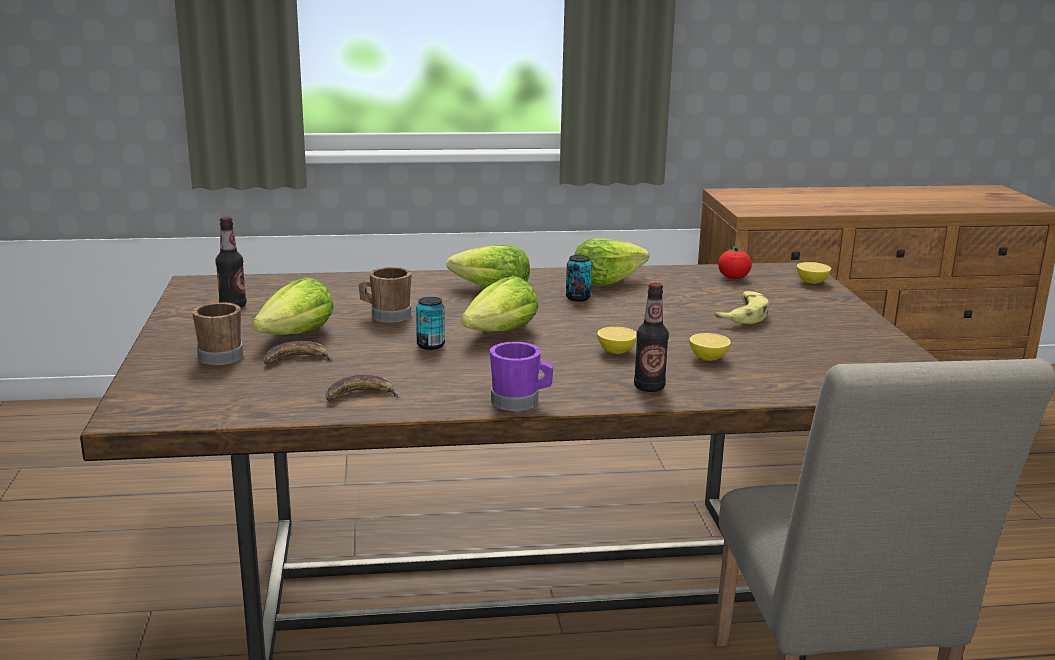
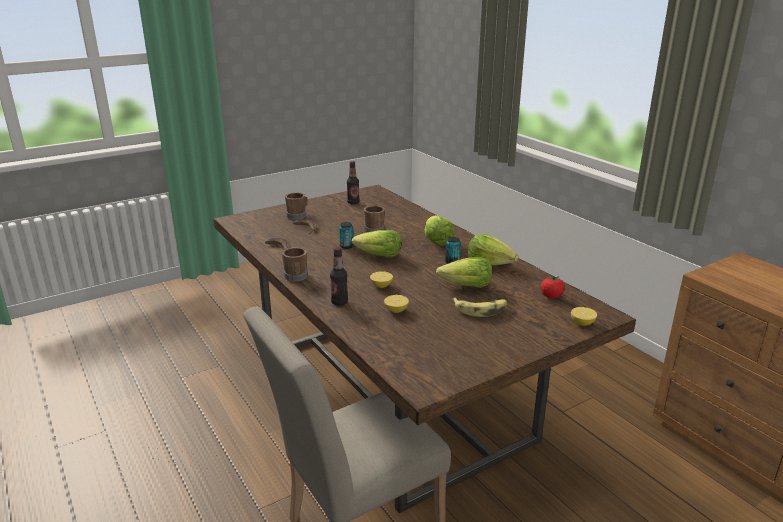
camera: 65 degrees right, 5 degrees up
lettuce [252,277,334,335] -> lettuce moved to [436,257,492,288]
purple mug [490,342,554,411] -> brown mug [282,247,308,282]

